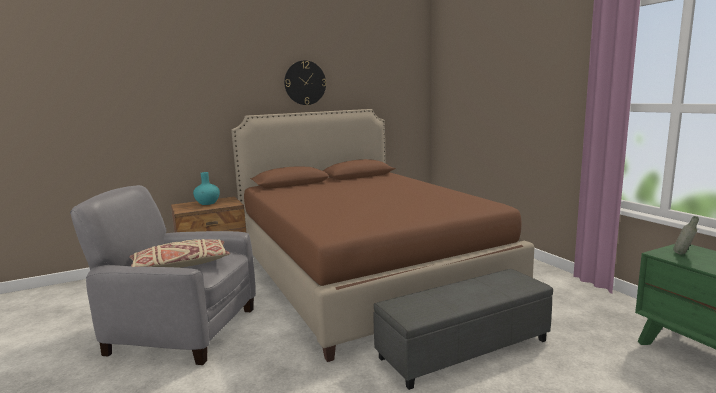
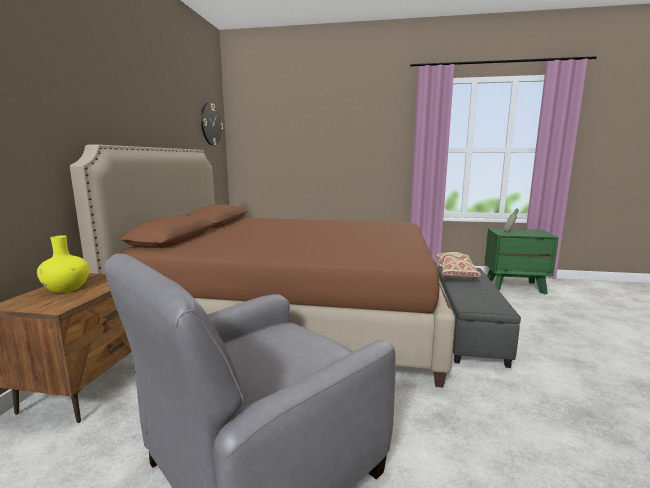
camera: 55 degrees left, 0 degrees up
beige pillow [129,239,230,268] -> beige pillow moved to [436,252,481,280]
turquoise vase [193,172,220,205] -> yellow vase [37,235,89,293]
wall clock [284,60,326,105] -> wall clock moved to [201,102,223,145]

